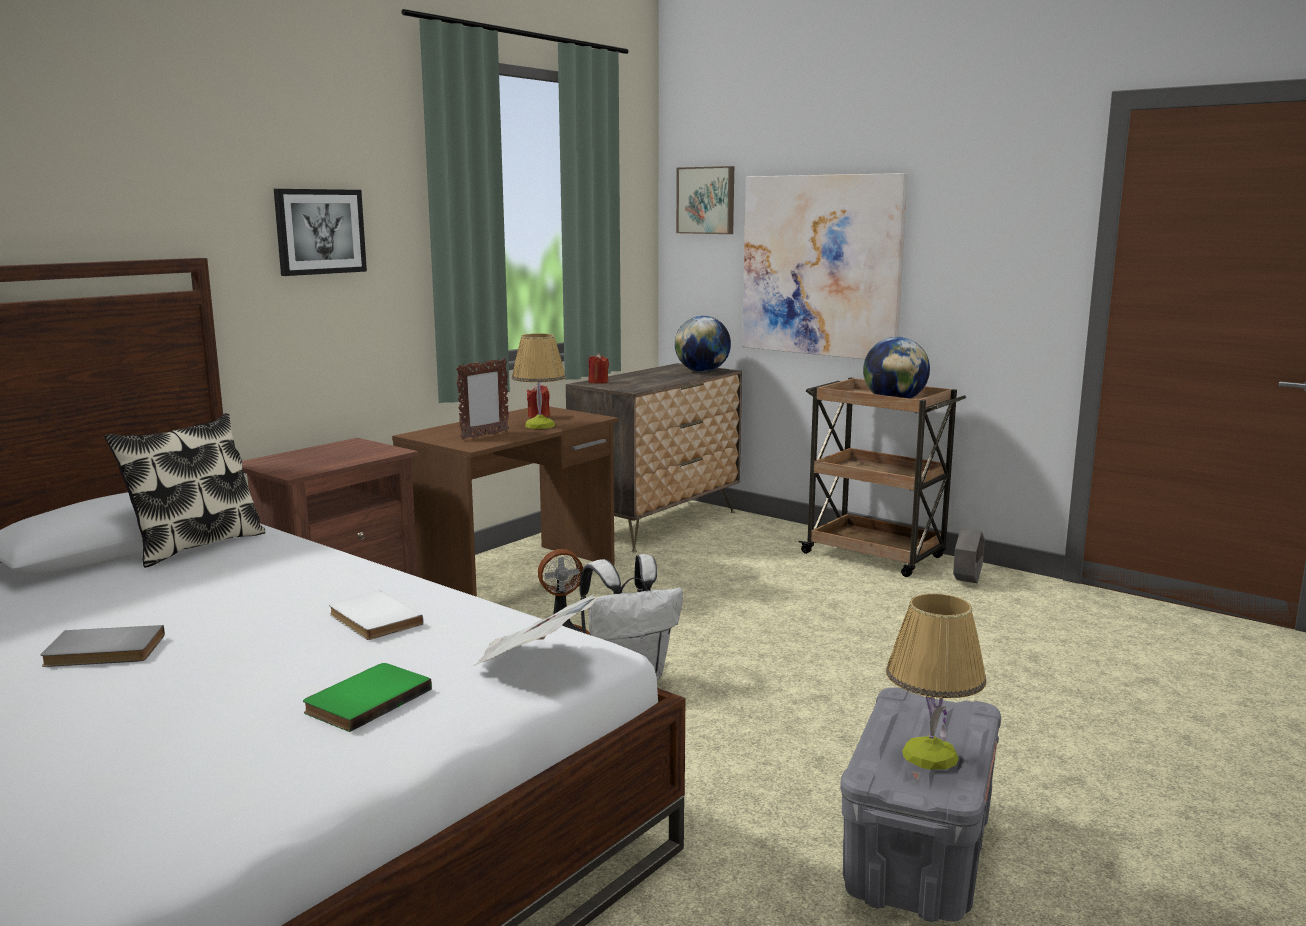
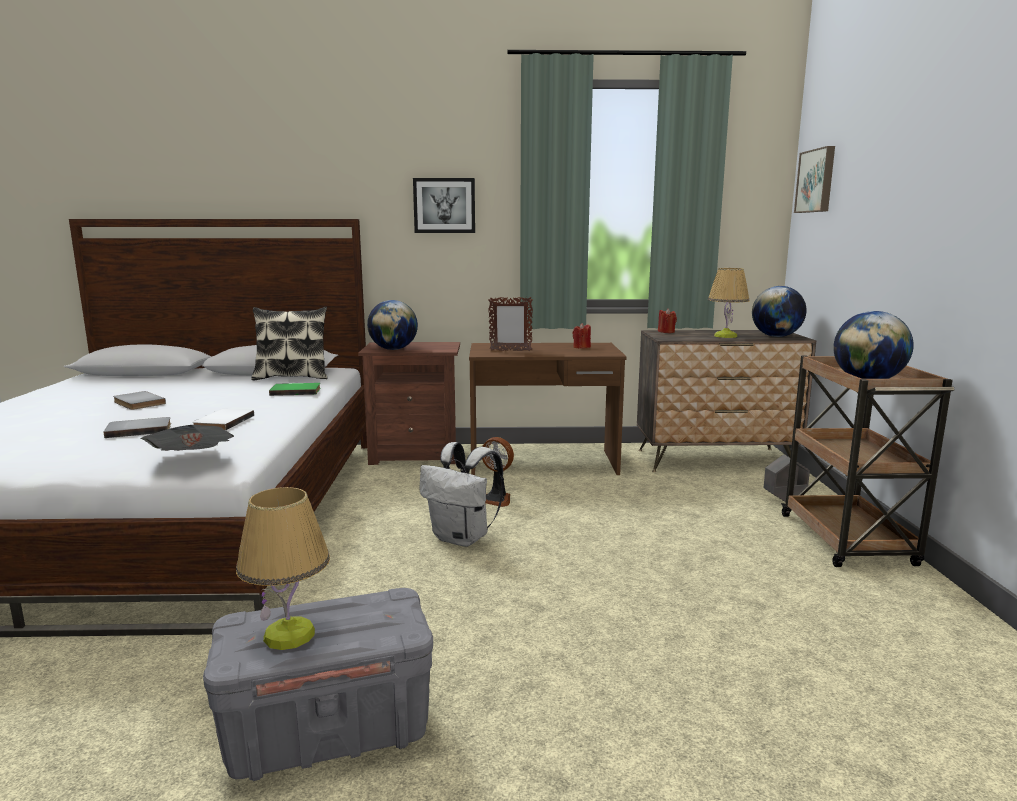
camera: 50 degrees right, 0 degrees up
green book [303,663,432,732] -> green book moved to [269,383,321,396]
table lamp [512,333,566,429] -> table lamp moved to [708,268,749,338]
picture [742,173,908,359] -> none
grey planter [953,528,985,583] -> grey planter moved to [764,454,810,502]
none -> grey book [104,417,171,438]
none -> globe [367,300,418,350]

